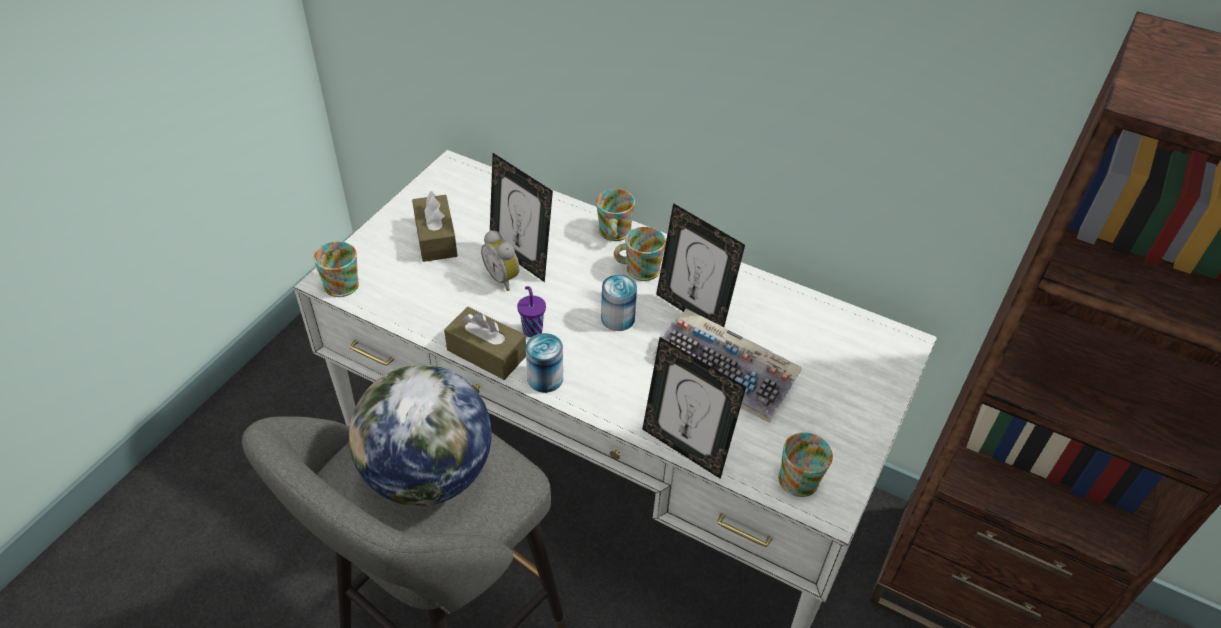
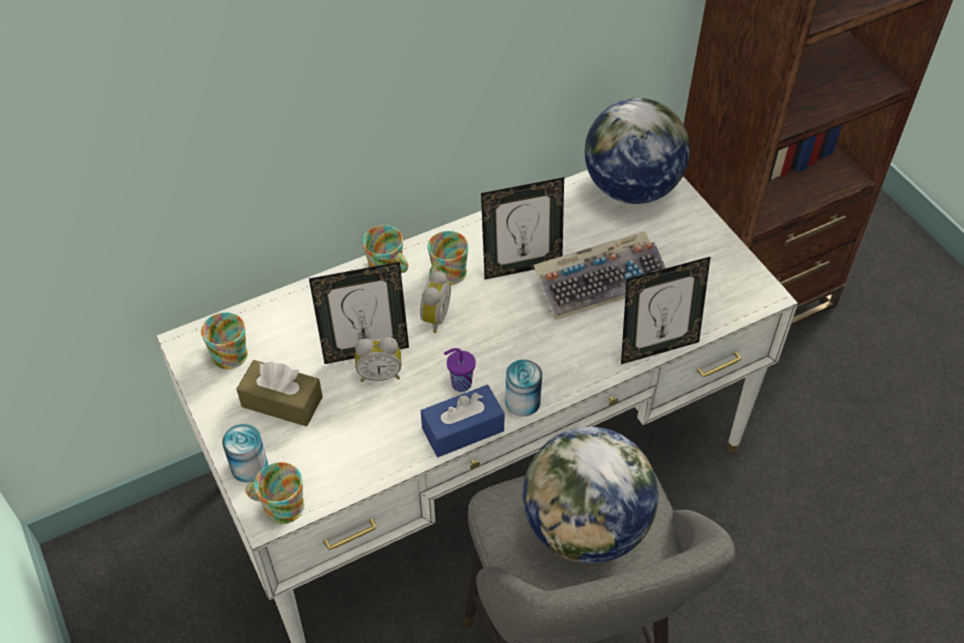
camera: 55 degrees left, 5 degrees up
brown tissue box [444,307,526,380] -> blue tissue box [421,385,505,457]
can [601,274,637,331] -> can moved to [222,424,268,483]
mug [778,432,833,497] -> mug moved to [201,312,248,369]
none -> alarm clock [420,271,451,333]
none -> globe [585,98,690,204]

